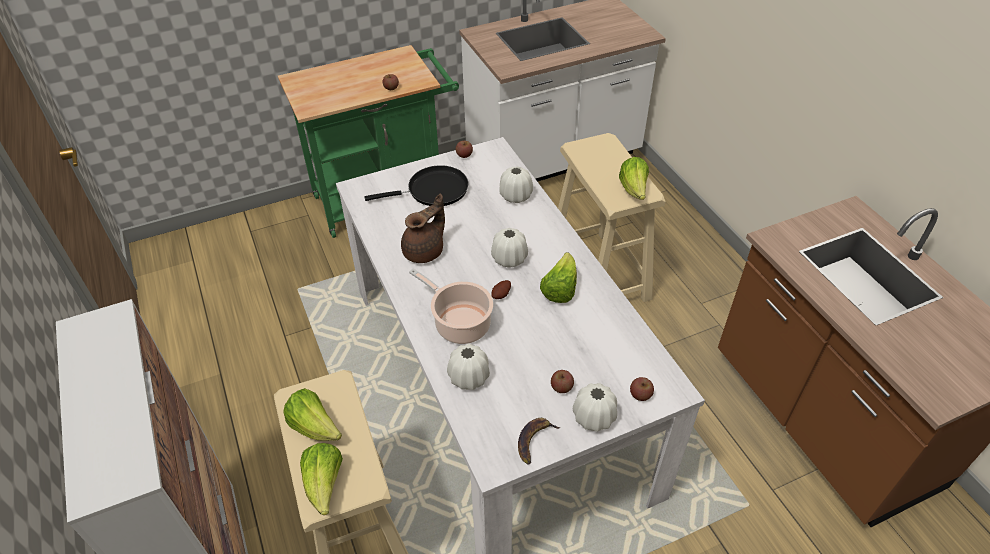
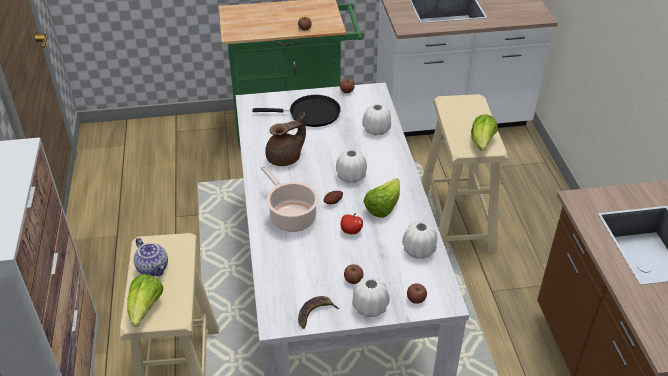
camera: 15 degrees right, 5 degrees down
lettuce [283,388,342,441] -> teapot [134,238,168,276]
white vase [447,344,490,390] -> white vase moved to [402,221,437,259]
none -> apple [341,213,363,234]

